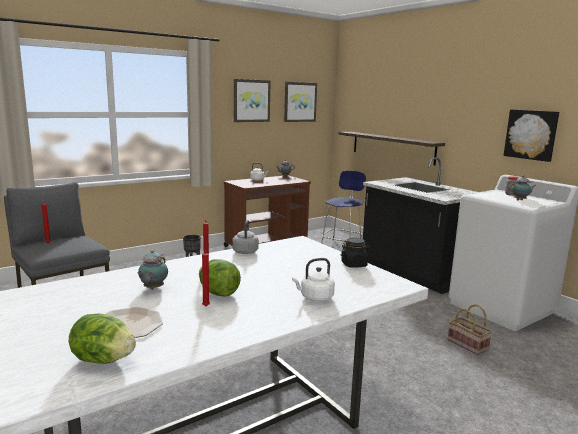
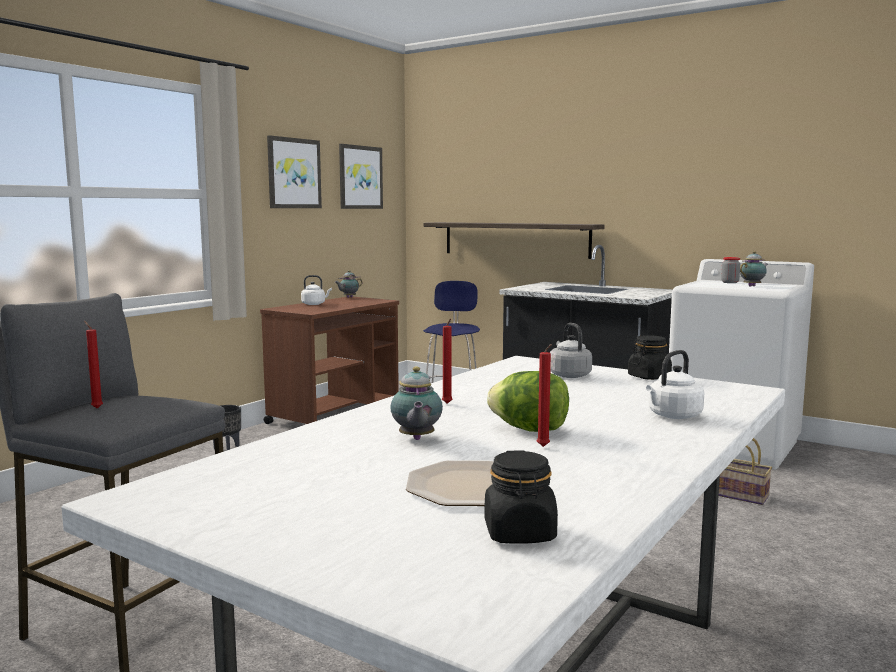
camera: 20 degrees left, 5 degrees down
lettuce [69,313,136,364] -> black jar [484,450,558,544]
grey kettle [232,220,259,254] -> grey kettle moved to [550,323,592,378]
picture [503,110,559,162] -> none

